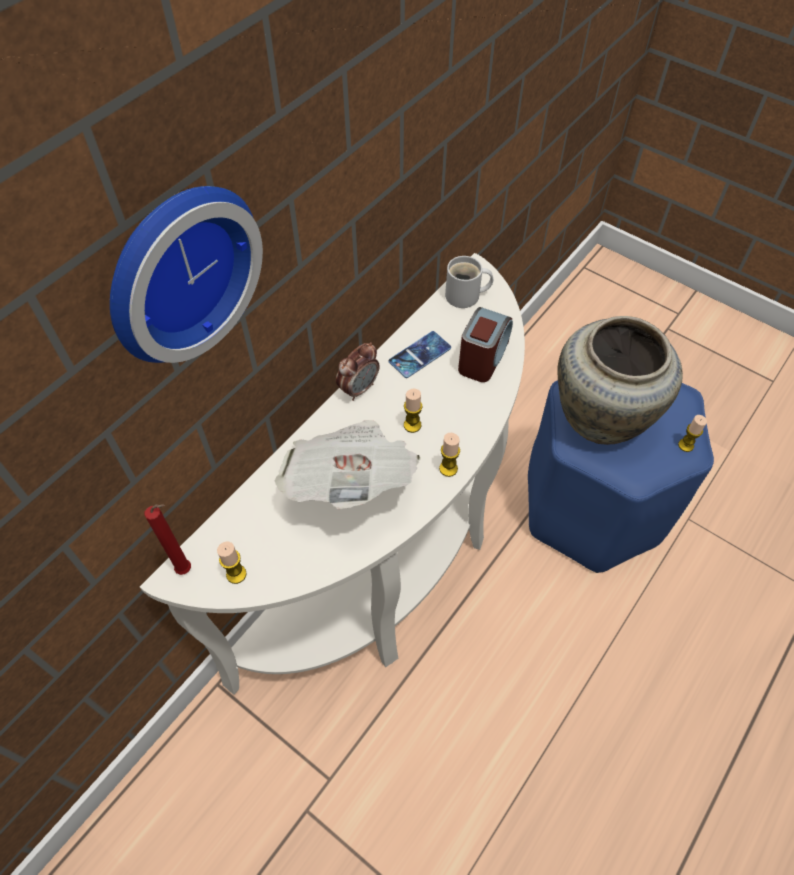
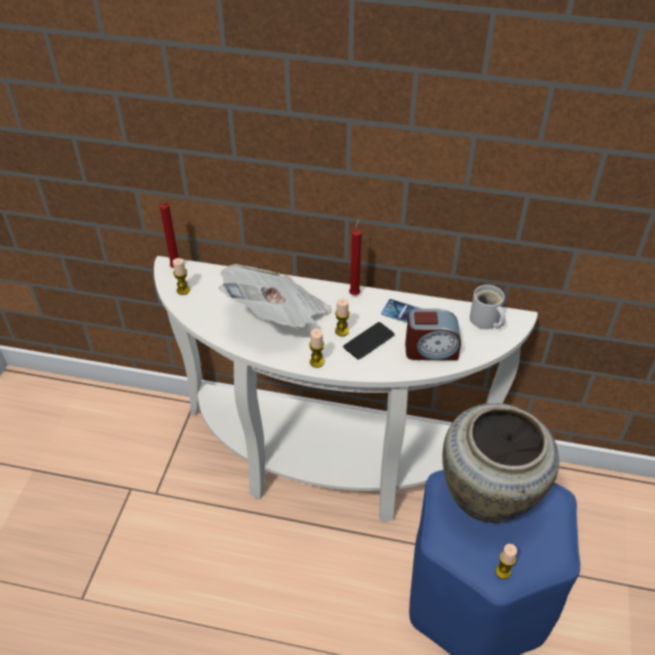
camera: 65 degrees right, 10 degrees down
wall clock [110,186,263,363] -> none
alarm clock [336,342,380,401] -> red candle [349,218,362,295]
none -> phone [343,322,395,360]

